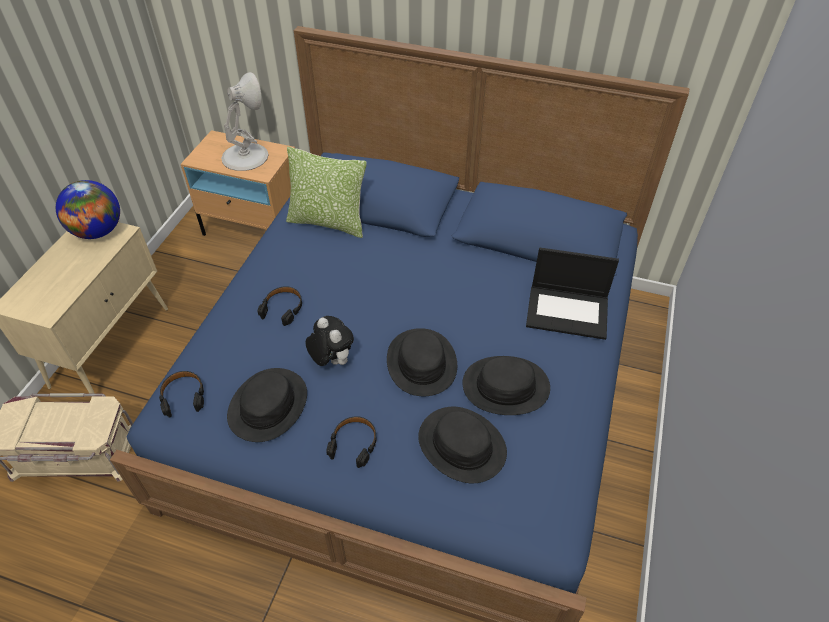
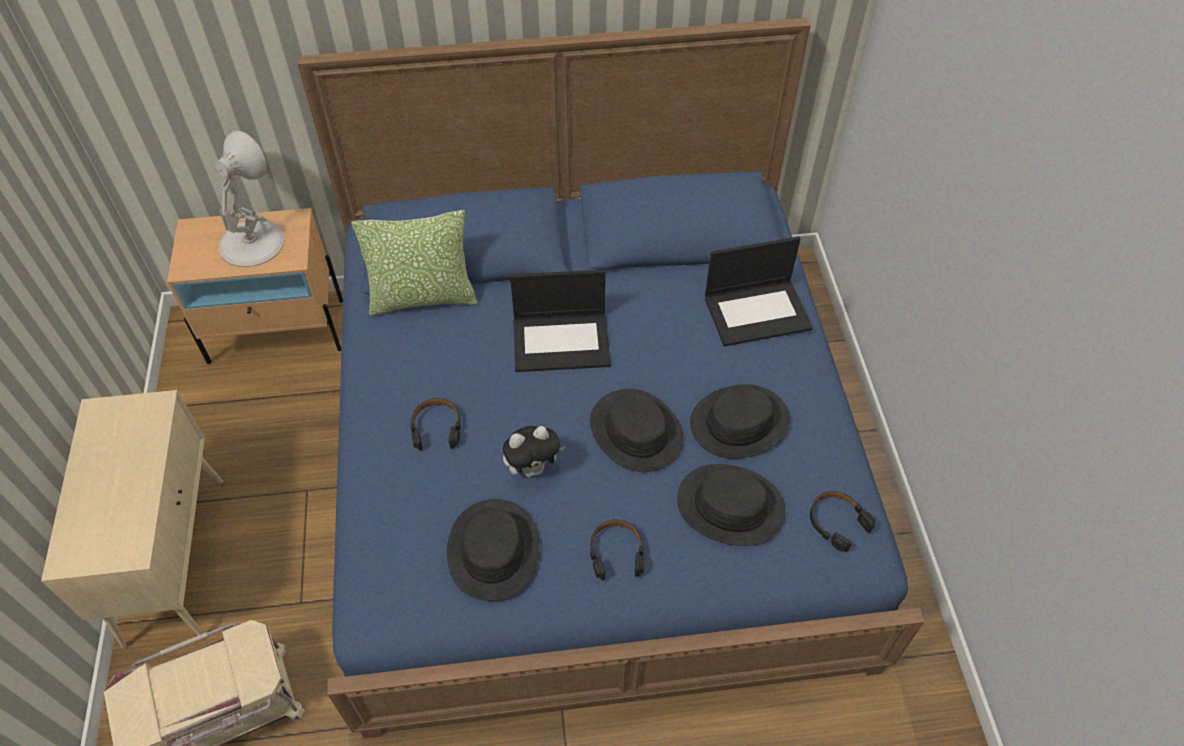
camera: 25 degrees left, 5 degrees up
globe [56,180,120,239] -> none
black headphones [159,371,204,418] -> black headphones moved to [810,491,875,552]
plush toy [305,316,354,366] -> plush toy turned 135 degrees clockwise [503,426,566,477]
none -> laptop [510,270,611,372]

